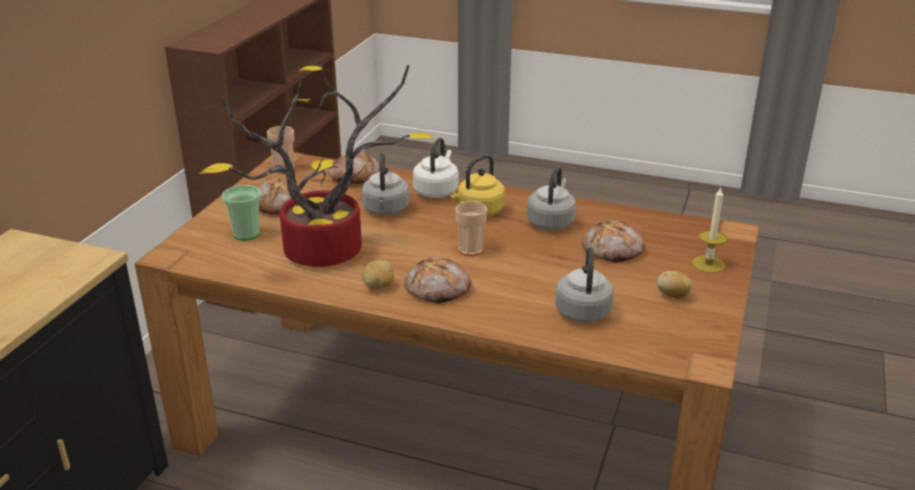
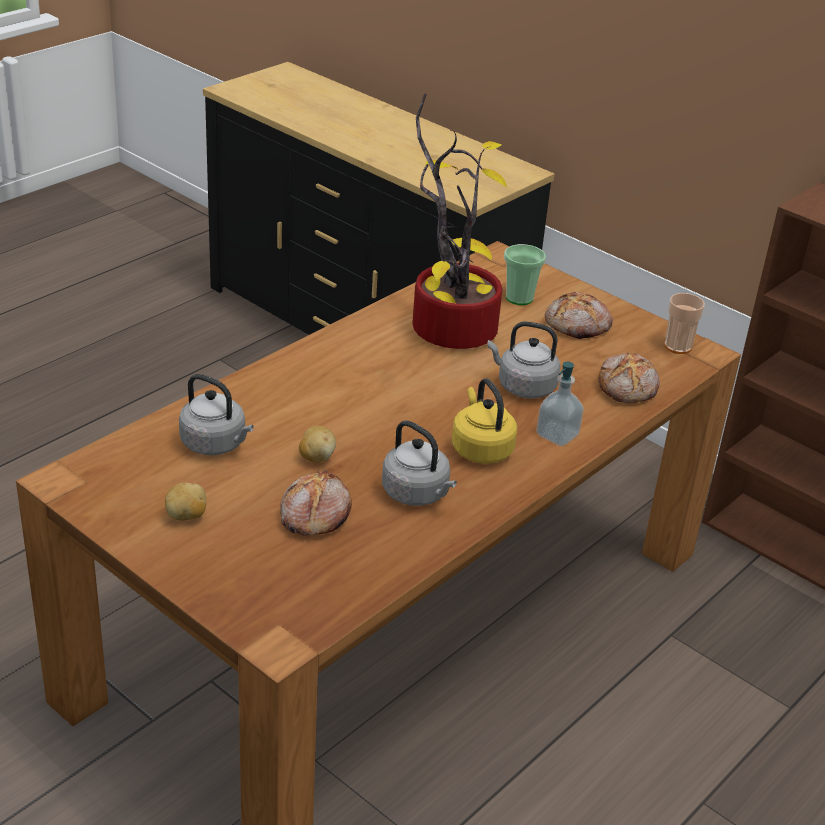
camera: 110 degrees right, 5 degrees up
potato [362,260,394,290] -> potato moved to [299,426,336,463]
bread [404,257,472,304] -> none
white kettle [413,138,459,198] -> soap dispenser [536,362,584,446]
cup [456,201,487,256] -> none
candle [692,187,727,273] -> none

